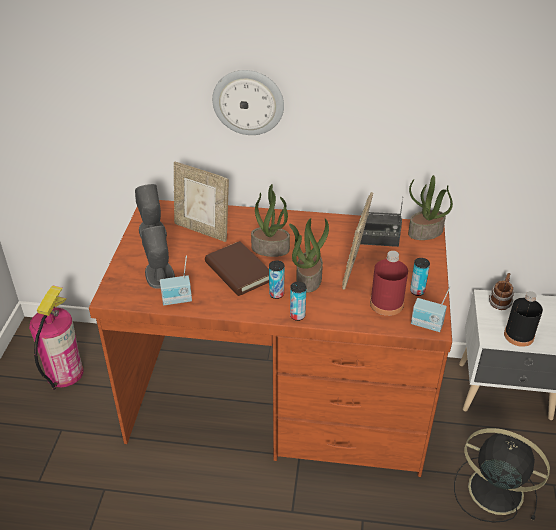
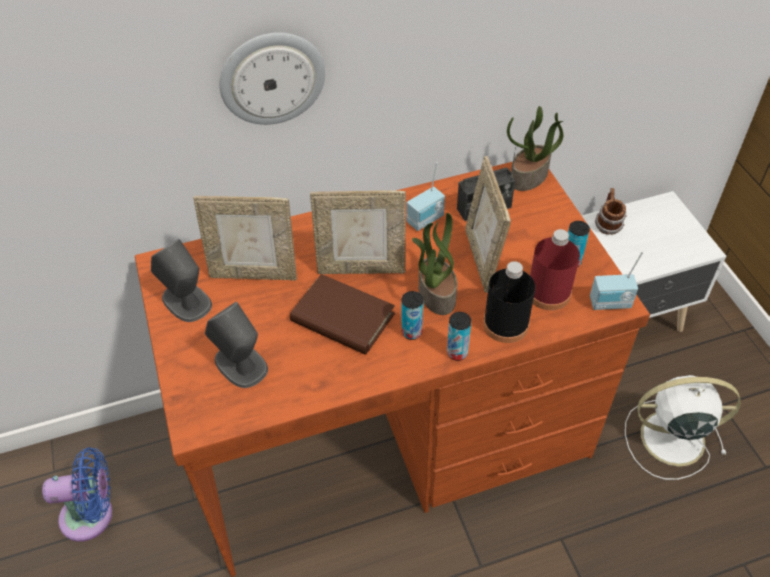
camera: 25 degrees left, 10 degrees up
fire extinguisher [29,285,83,390] -> blue fan [42,447,112,542]
radio [160,256,192,305] -> radio moved to [407,162,445,231]
potted plant [251,184,290,257] -> picture frame [310,190,406,274]
black fan [454,428,550,523] -> white fan [625,375,741,480]
black bottle [504,291,543,347] -> black bottle moved to [483,261,535,343]

